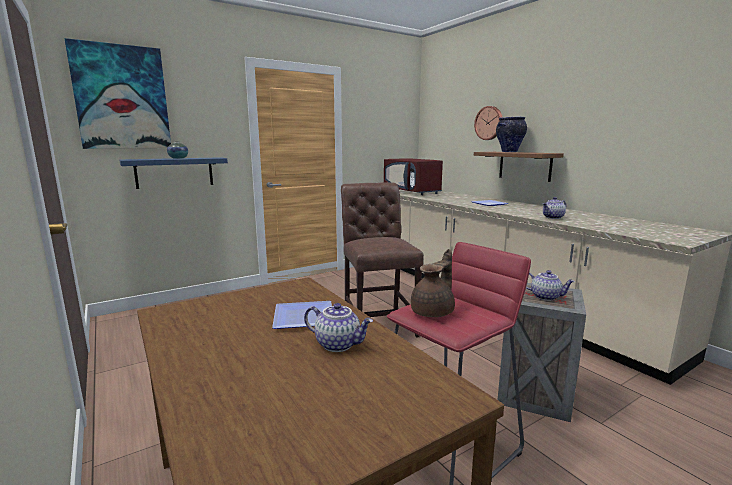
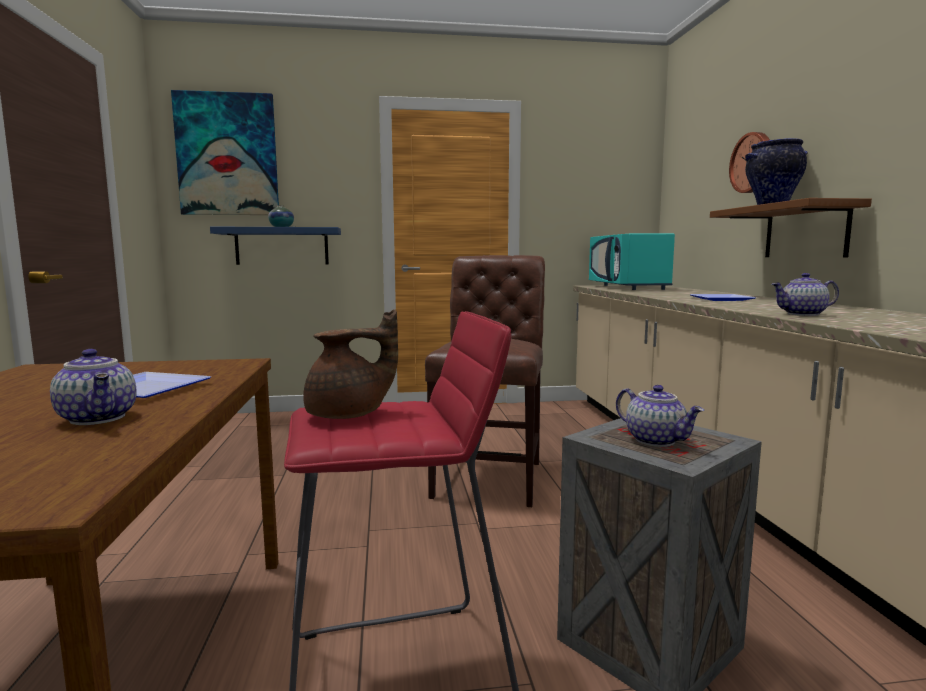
camera: 25 degrees right, 5 degrees down
red microwave [384,158,443,195] -> turquoise microwave [589,233,675,290]

